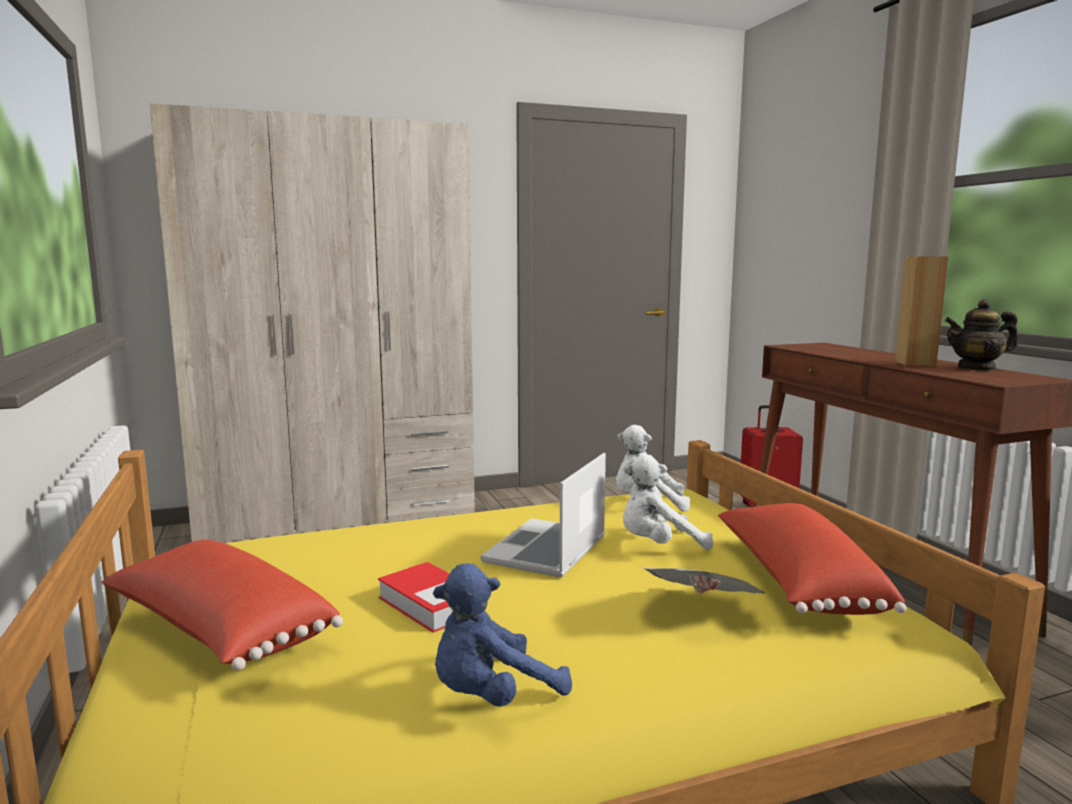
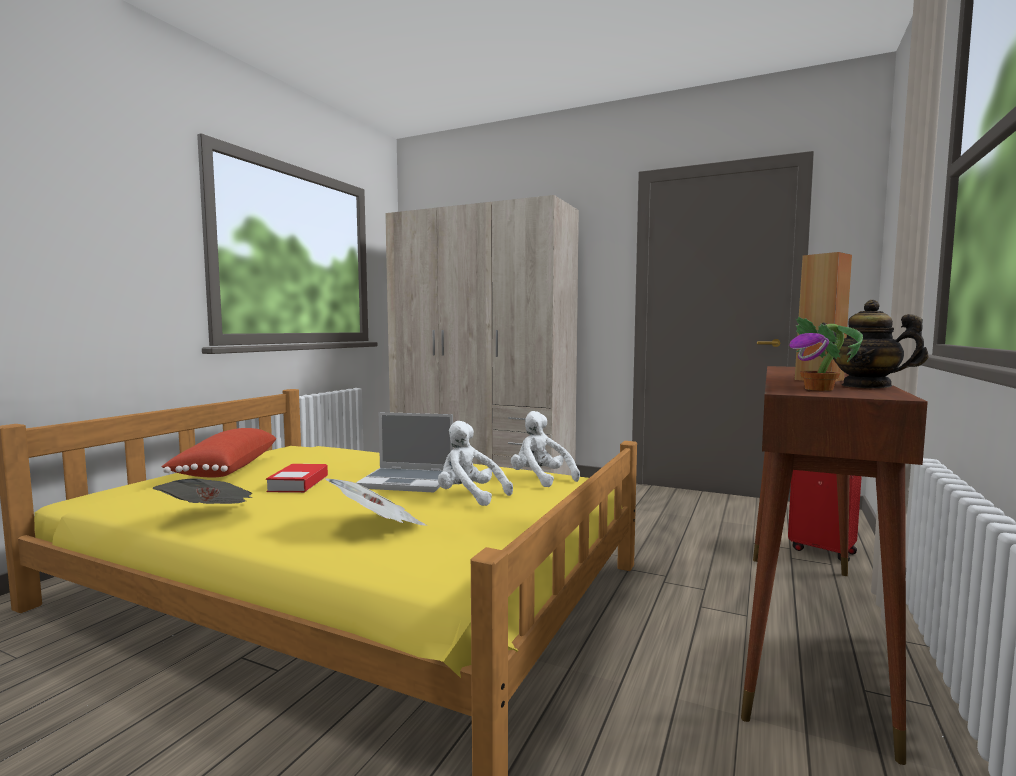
camera: 45 degrees right, 5 degrees down
blue plush toy [433,563,572,707] -> newspaper [152,479,253,504]
laptop [481,453,606,578] -> laptop turned 150 degrees counterclockwise [356,412,453,493]
red pillow [718,503,907,615] -> none
none -> potted plant [789,317,863,391]

